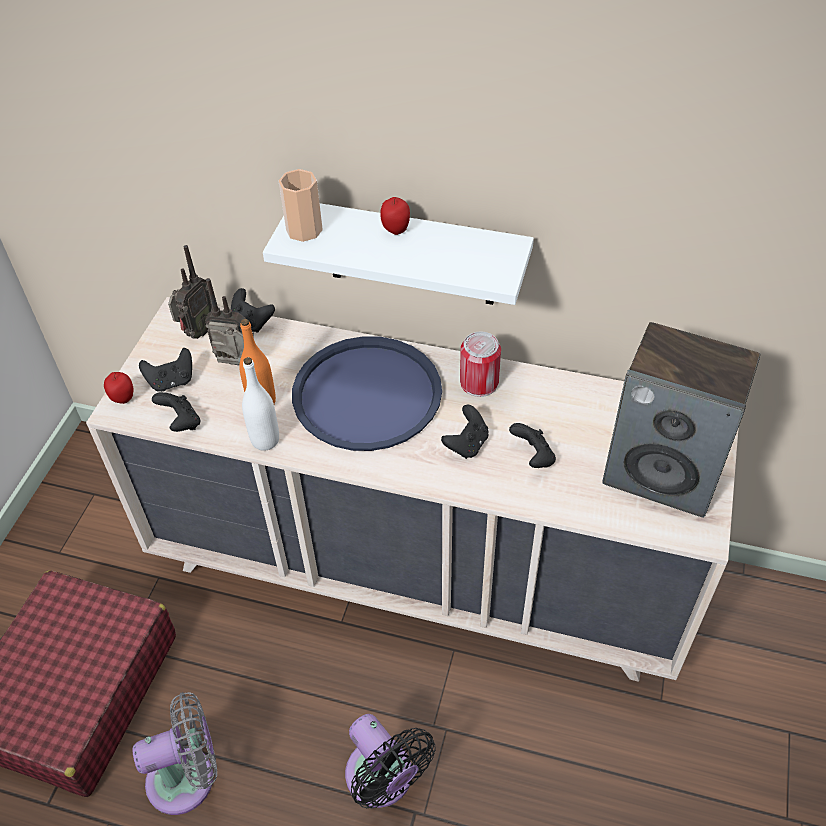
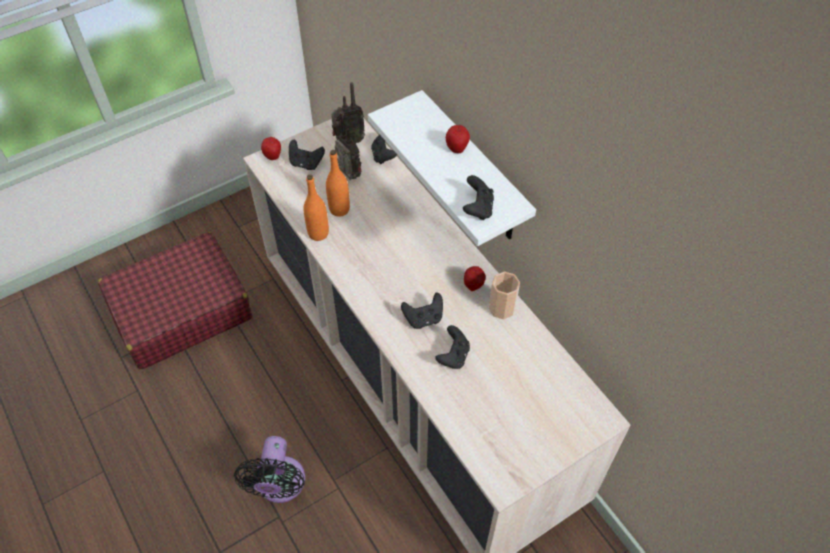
camera: 40 degrees right, 5 degrees up
grey fan [132,692,217,815] -> none
black game controller [152,392,200,432] -> black game controller moved to [463,175,494,220]
white bottle [242,357,279,451] -> orange bottle [303,175,329,241]
cup [279,169,323,242] -> cup moved to [489,272,520,319]
blue tray [292,336,442,451] -> none
can [460,332,501,397] -> apple [464,266,485,291]
speaker [602,322,760,518] -> none

